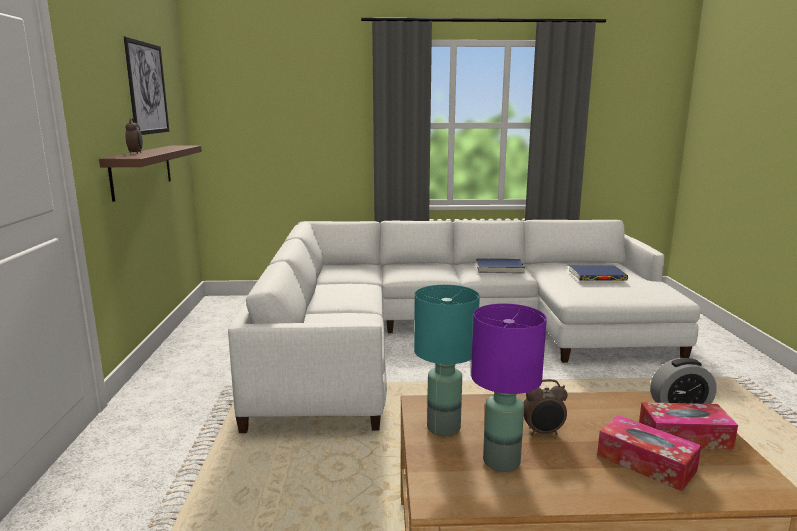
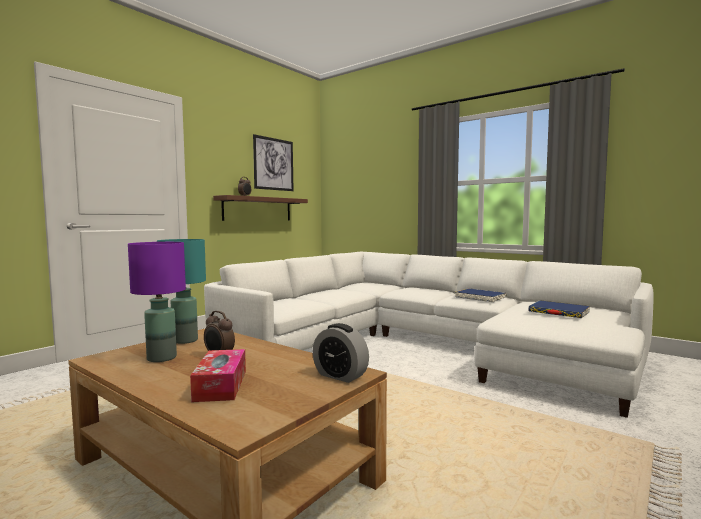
camera: 40 degrees right, 10 degrees down
tissue box [639,402,738,449] -> none

